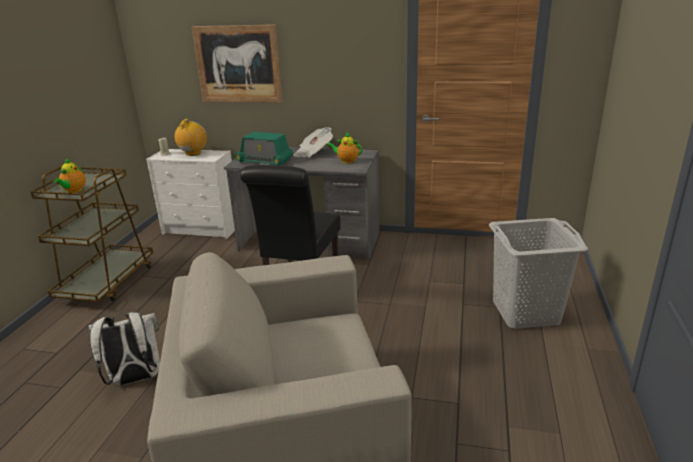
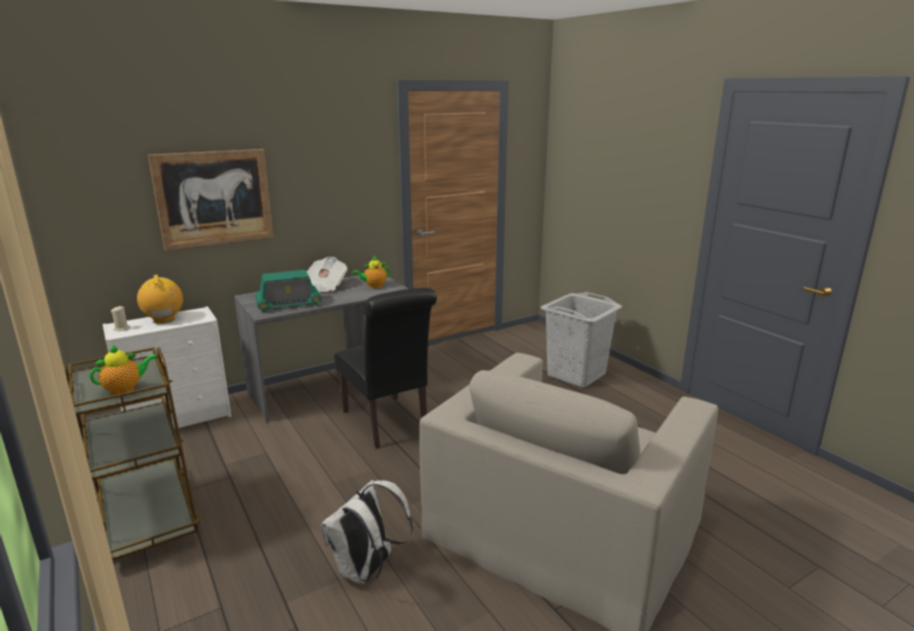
camera: 45 degrees left, 5 degrees down
teapot [53,158,86,193] -> teapot turned 90 degrees counterclockwise [90,345,158,395]

